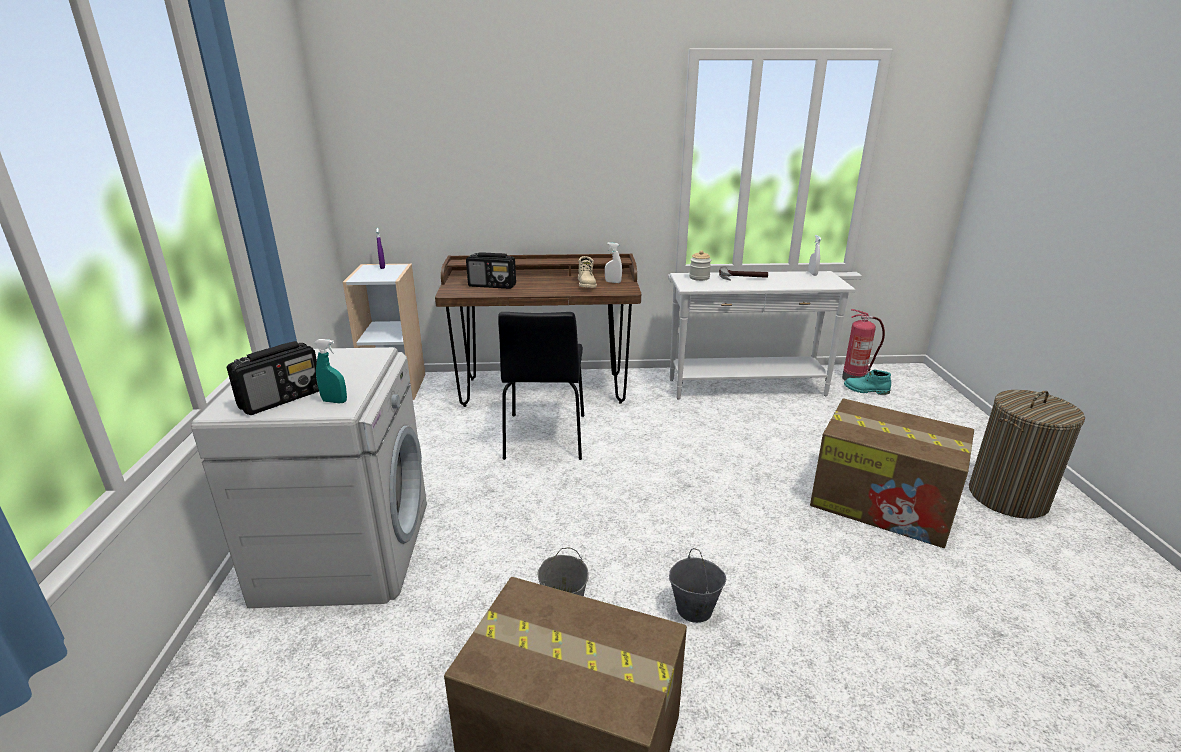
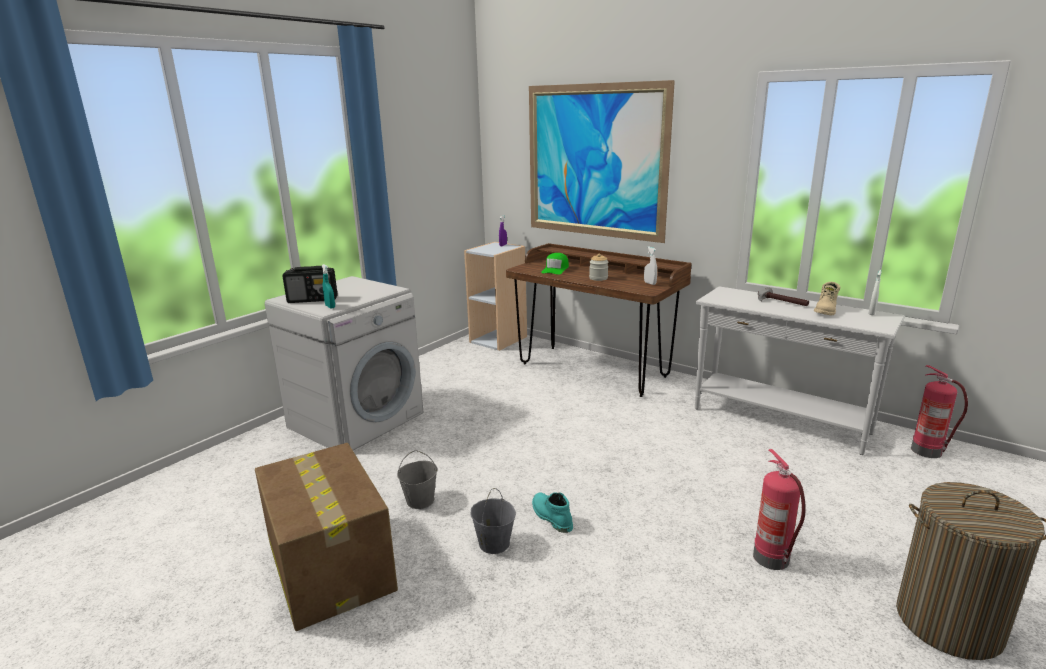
camera: 40 degrees right, 5 degrees down
radio [466,252,516,289] -> green cap [541,253,569,275]
black chair [498,312,585,460] -> none
beige boot [578,256,597,288] -> beige boot moved to [814,282,840,315]
jar [689,250,711,281] -> jar moved to [589,253,608,281]
cardboard box [810,398,974,548] -> fire extinguisher [753,449,806,570]
turquoise boot [844,369,891,395] -> turquoise boot moved to [532,493,573,533]
none -> picture [529,80,675,243]

